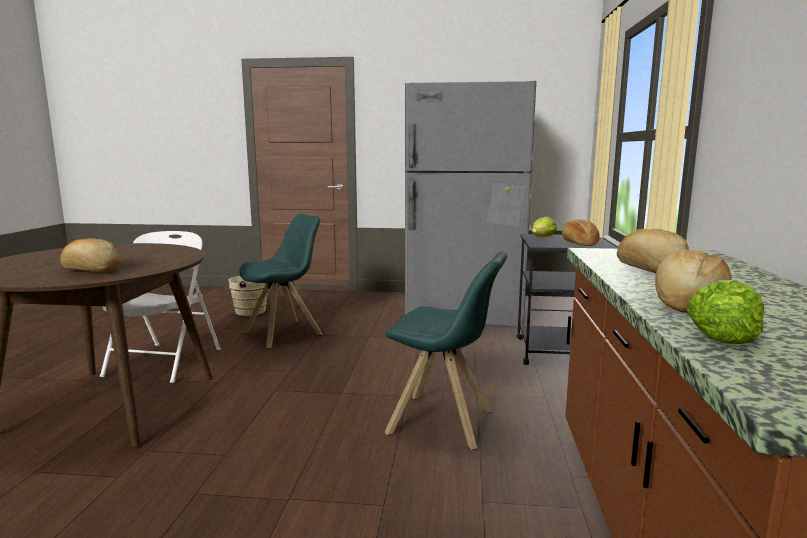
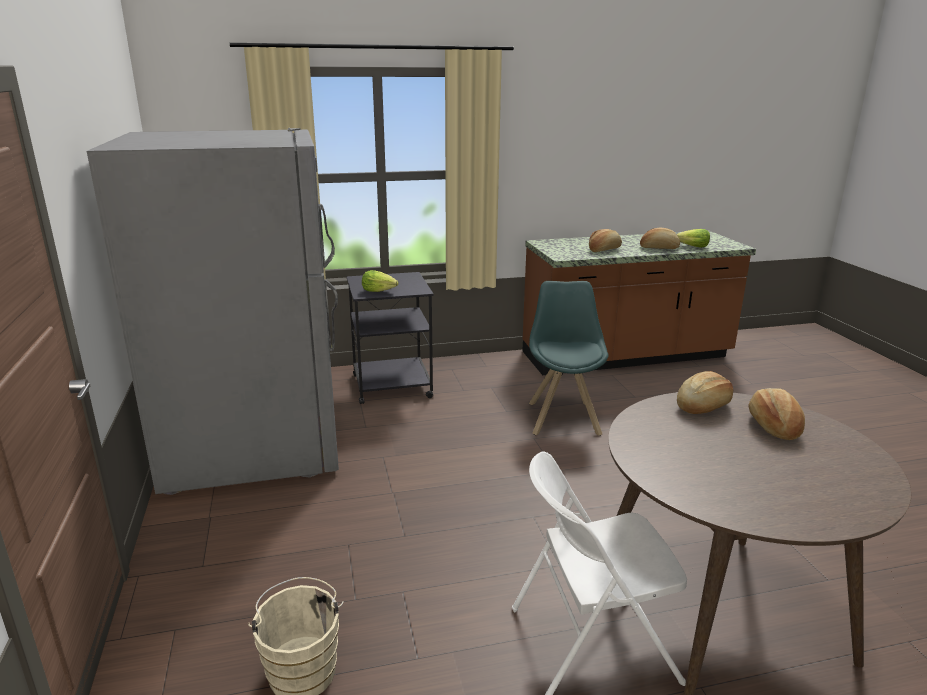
camera: 110 degrees left, 10 degrees up
turquoise chair [239,213,323,349] -> none
bread [562,219,600,246] -> bread moved to [677,371,733,414]

